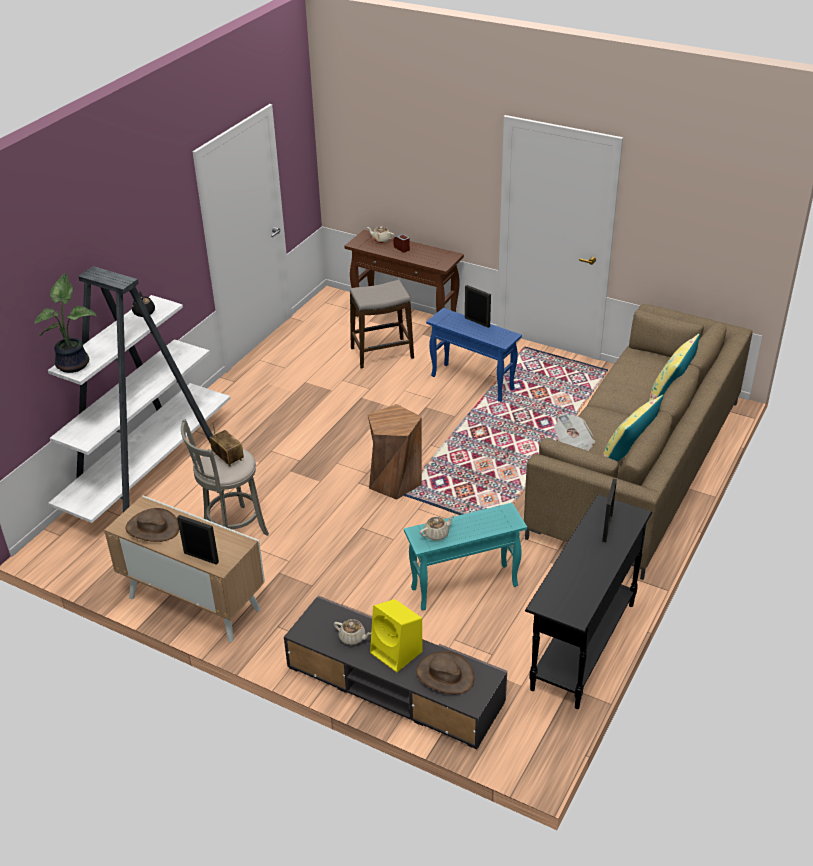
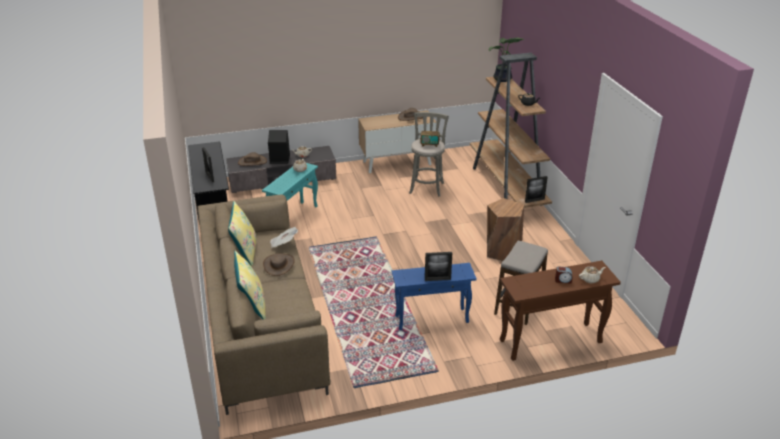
camera: 135 degrees right, 5 degrees down
white bookcase [48,266,231,523] -> brown bookcase [470,53,552,208]
picture frame [177,515,219,565] -> picture frame moved to [525,176,548,203]
brown stool [368,404,422,500] -> brown stool moved to [487,198,524,261]
yellow speaker [370,599,423,672] -> black speaker [268,130,290,164]
none -> brown hat [263,253,295,276]

